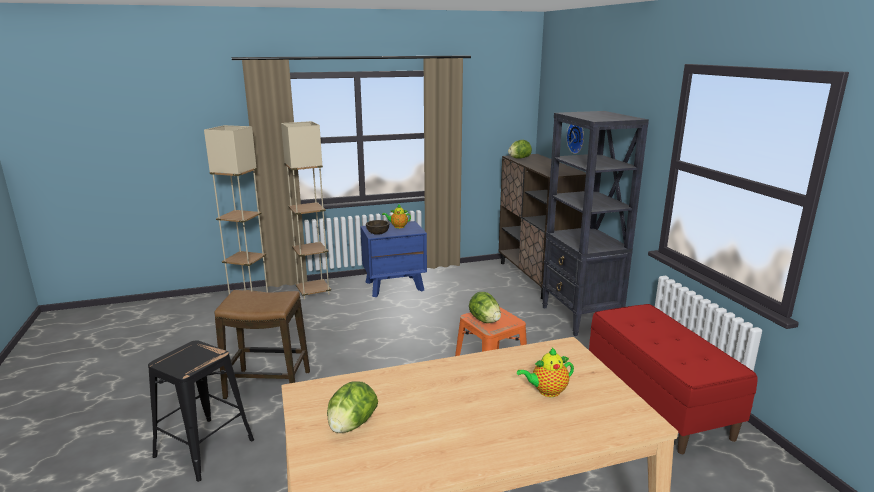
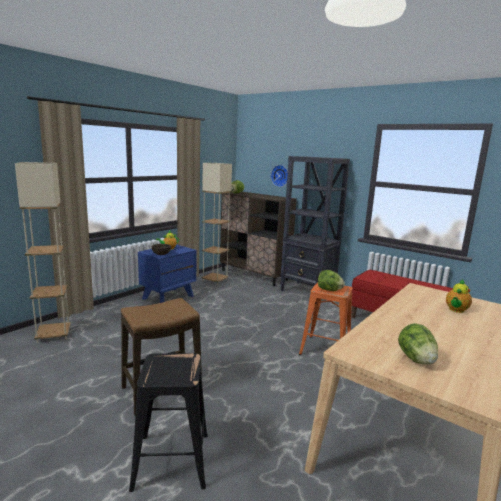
camera: 35 degrees left, 5 degrees down
beige floor lamp [281,121,331,299] -> beige floor lamp moved to [201,163,232,285]

